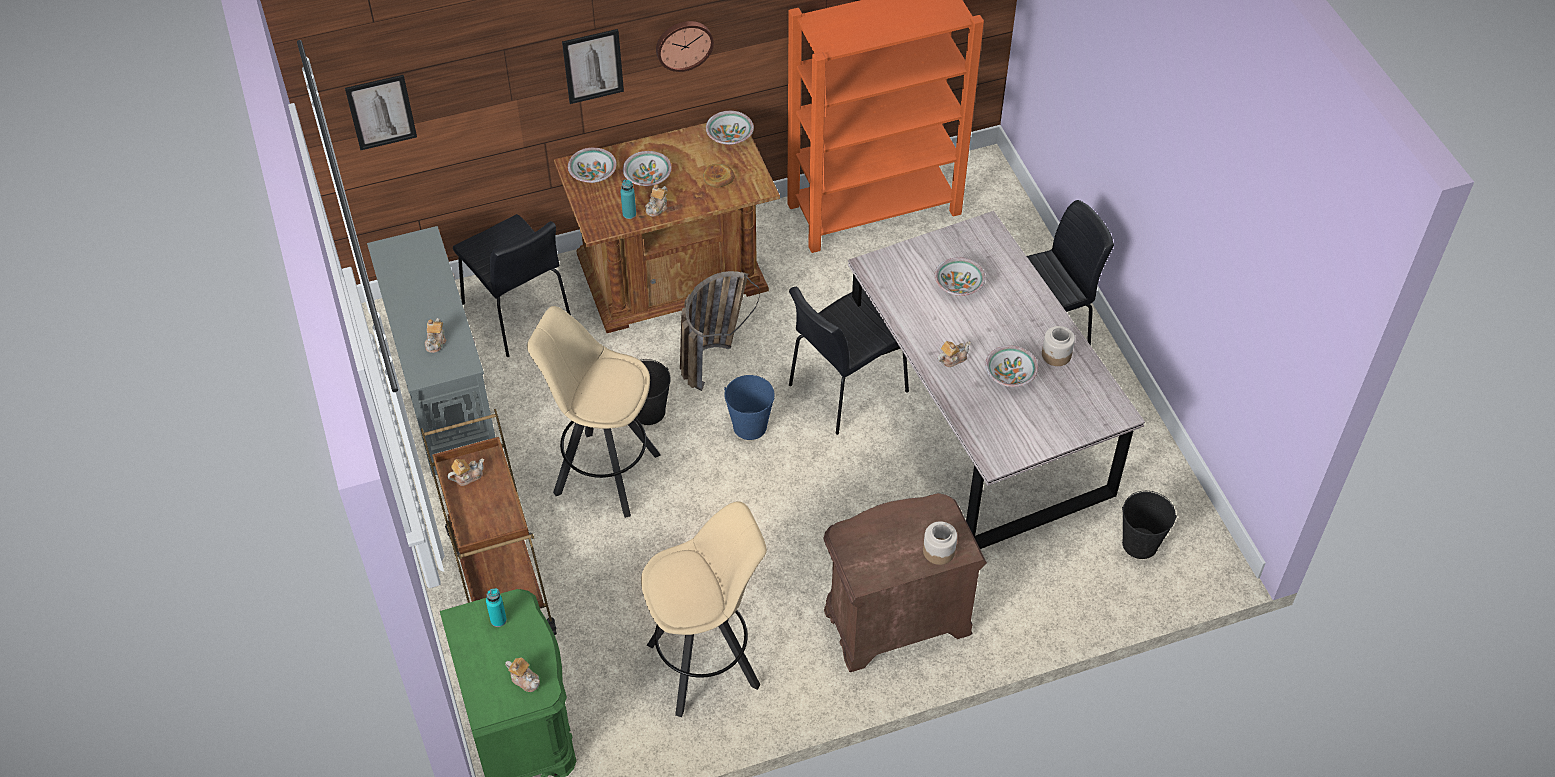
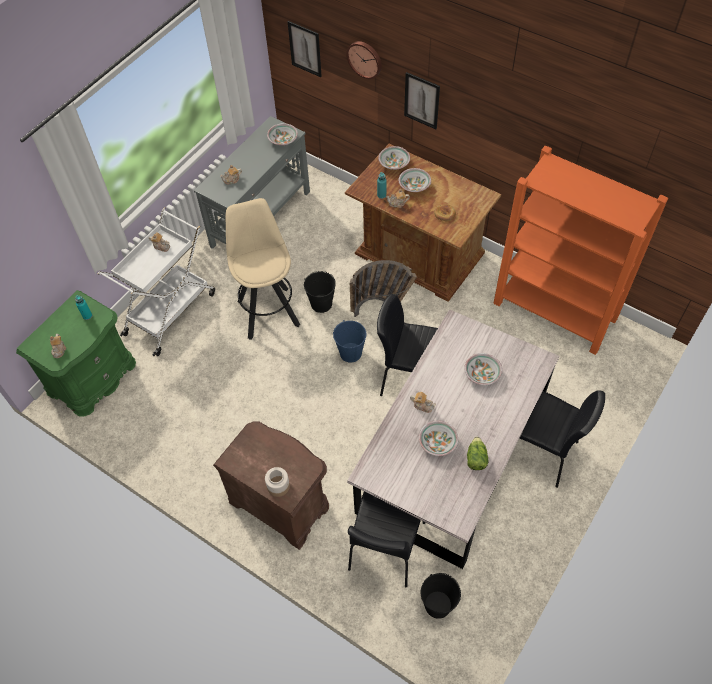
camera: 55 degrees right, 5 degrees up
brown cart [421,409,557,635] -> white cart [97,207,215,356]
black chair [453,214,571,357] -> black chair moved to [348,492,425,587]
beige stool [641,501,767,717] -> none
wall clock [656,21,714,72] -> wall clock moved to [346,41,382,79]
bowl [706,111,754,145] -> bowl moved to [267,123,298,146]
jar [1042,326,1075,366] -> lettuce [467,437,488,470]

